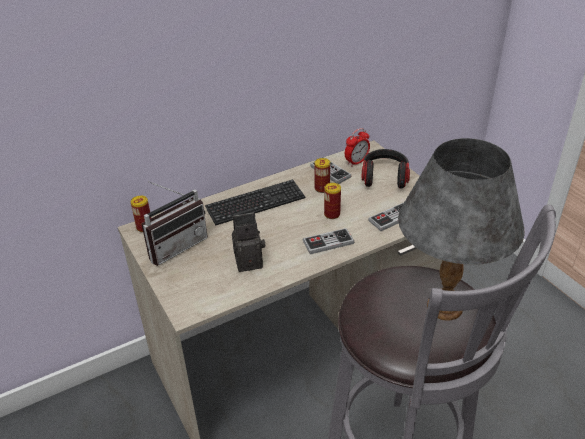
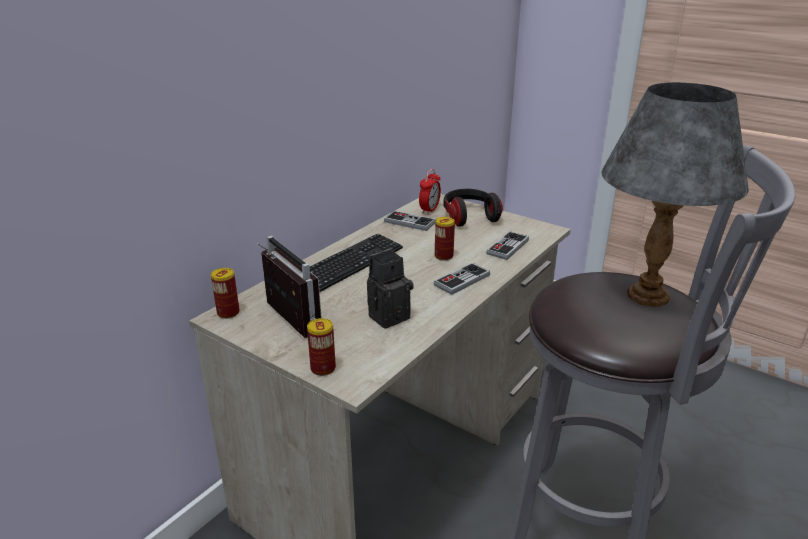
camera: 25 degrees left, 10 degrees down
radio [141,181,208,266] -> radio turned 60 degrees counterclockwise [257,236,322,338]
can [315,158,330,193] -> can moved to [307,318,336,376]

